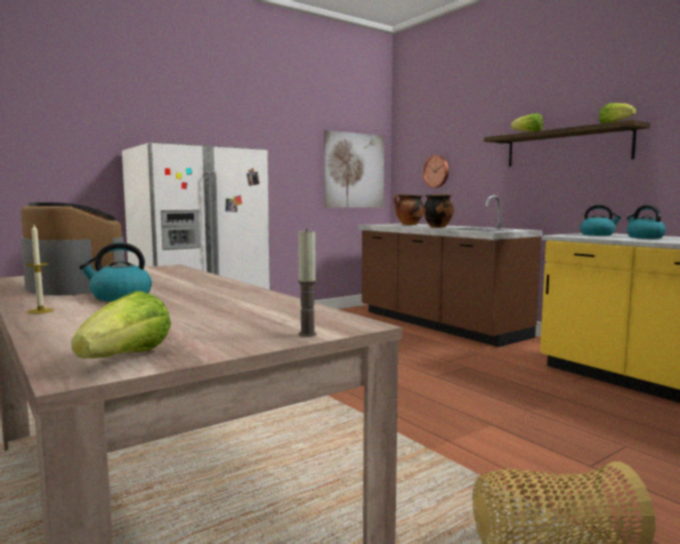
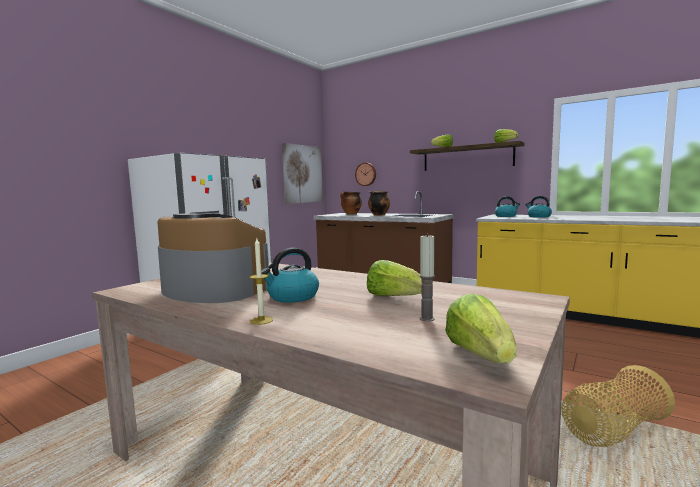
camera: 20 degrees left, 0 degrees up
candle [298,228,317,337] -> candle moved to [419,234,435,322]
none -> lettuce [367,260,422,296]

